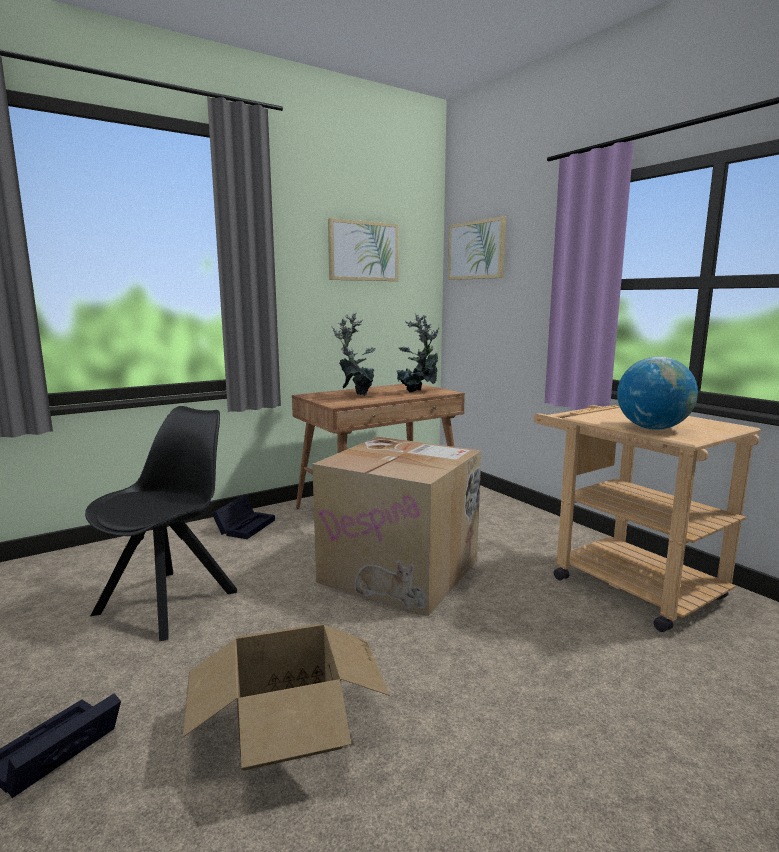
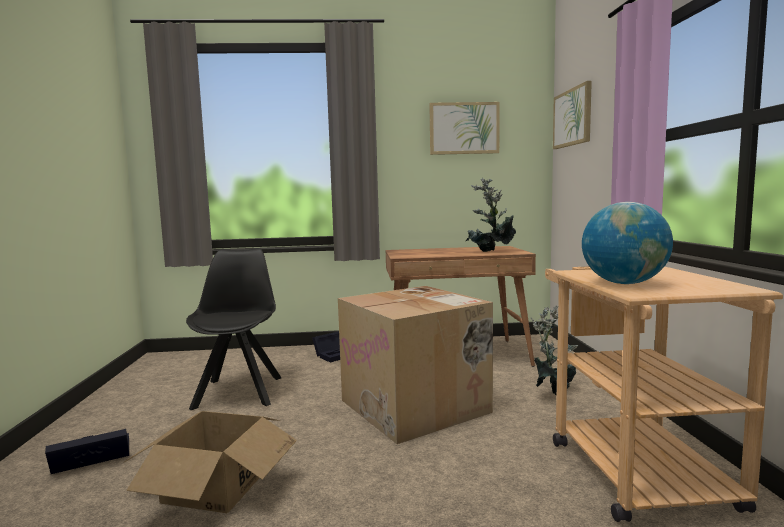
camera: 30 degrees right, 5 degrees down
black chair [85,406,237,641] -> black chair turned 60 degrees counterclockwise [186,248,281,410]
potted plant [331,313,376,396] -> potted plant moved to [531,305,578,395]

